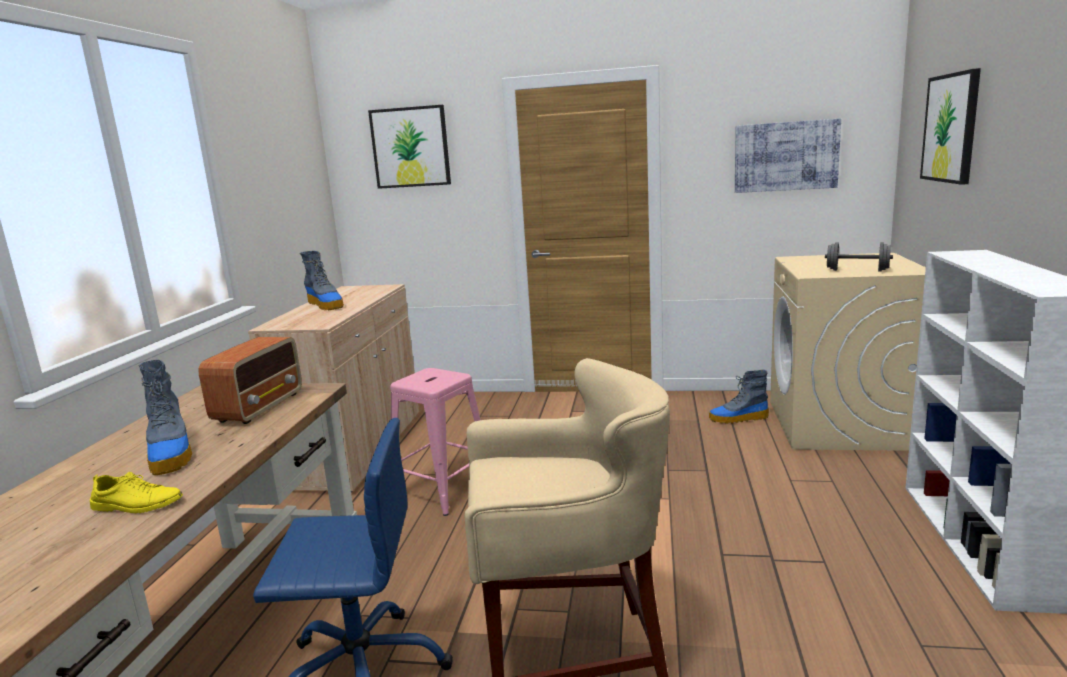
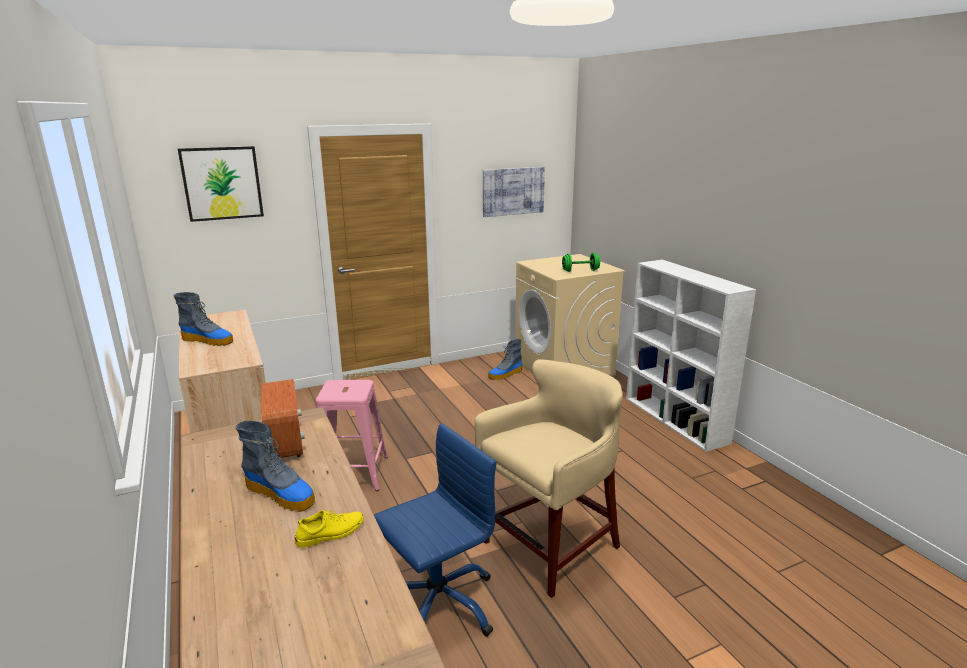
camera: 35 degrees left, 5 degrees up
grey dumbbell [825,242,893,271] -> green dumbbell [562,253,600,272]
picture [920,68,981,185] -> none

